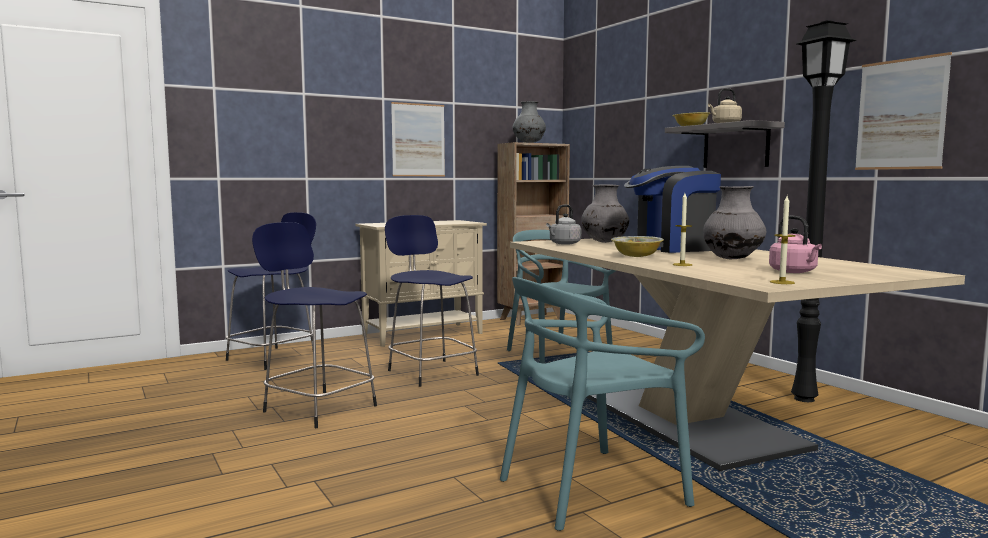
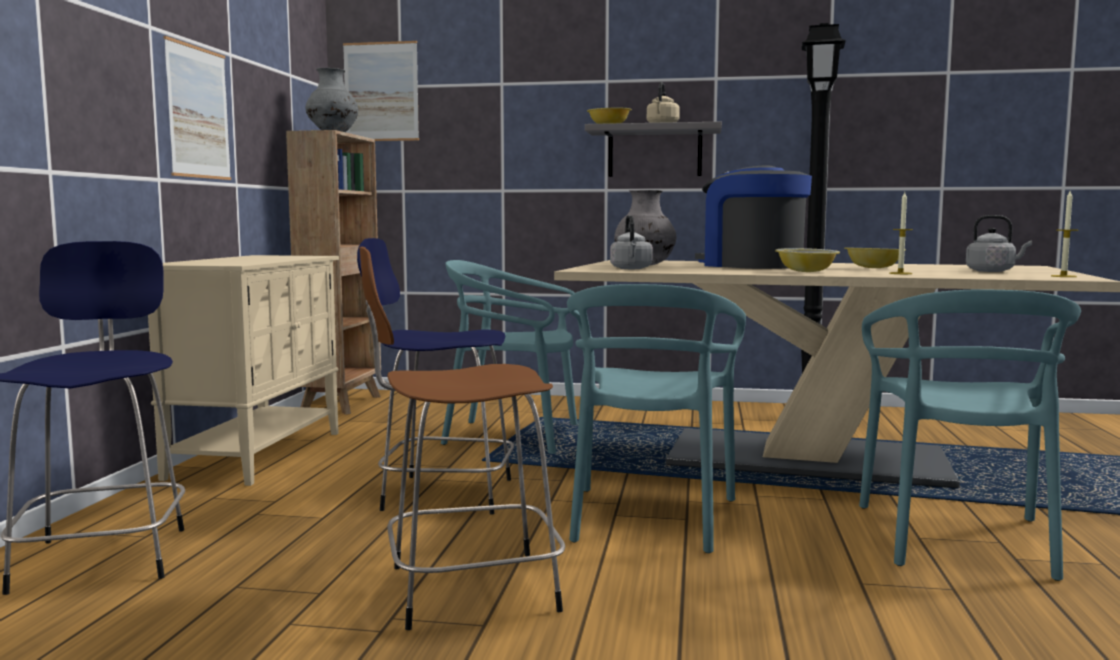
camera: 50 degrees left, 0 degrees up
blue stool [252,222,377,428] -> brown stool [360,247,565,630]
coffee machine [624,166,721,253] -> coffee machine turned 120 degrees clockwise [695,165,812,269]
grey vase [703,186,766,259] -> bowl [844,247,906,268]
pink kettle [769,216,822,273] -> grey kettle [966,215,1032,272]
picture [855,52,952,170] -> picture moved to [343,41,419,141]
none -> turquoise chair [567,284,746,553]

